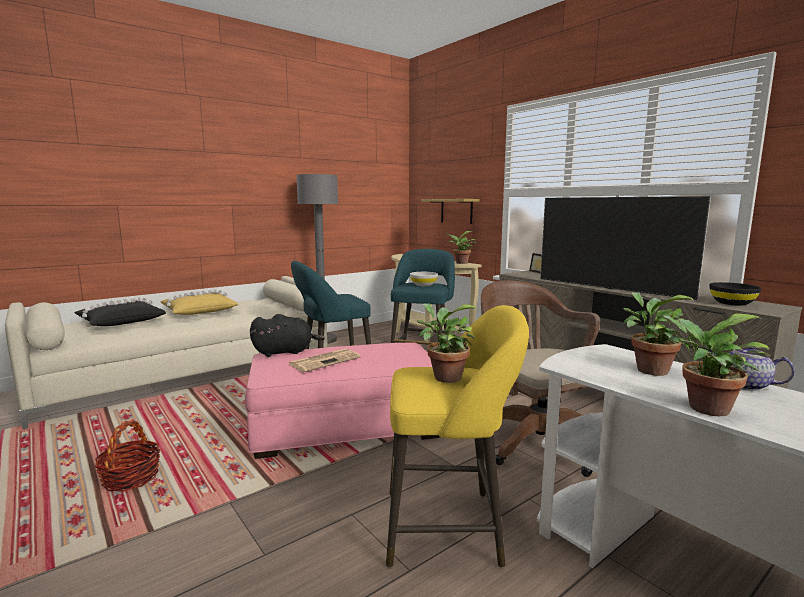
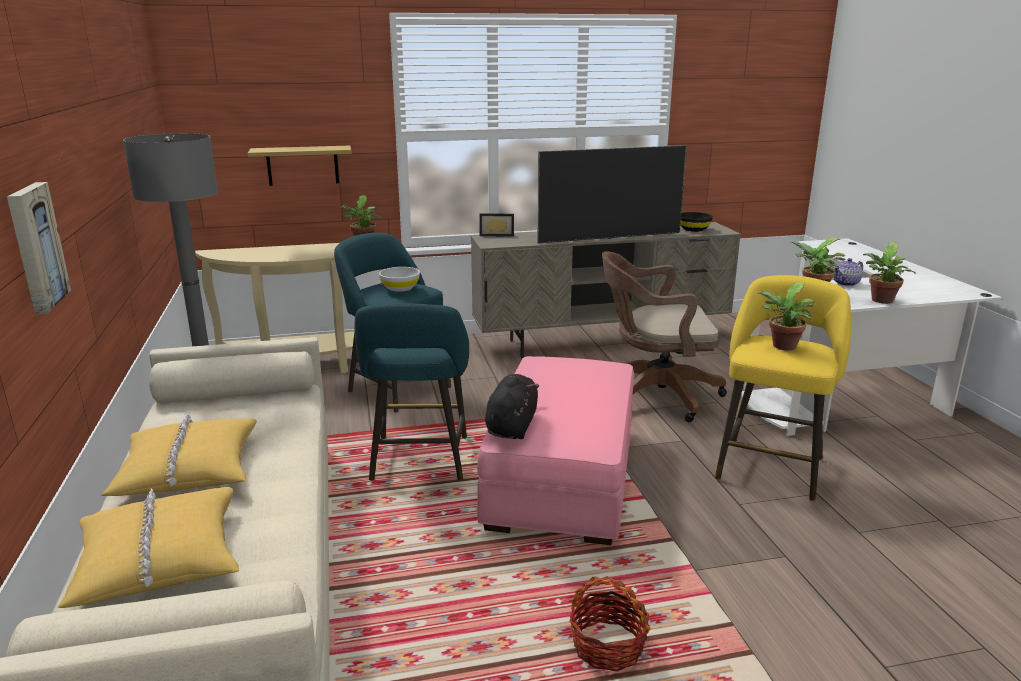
camera: 65 degrees left, 10 degrees up
black pillow [75,297,166,326] -> yellow pillow [58,487,239,608]
newspaper [289,349,361,372] -> none
none -> picture [7,182,71,314]

